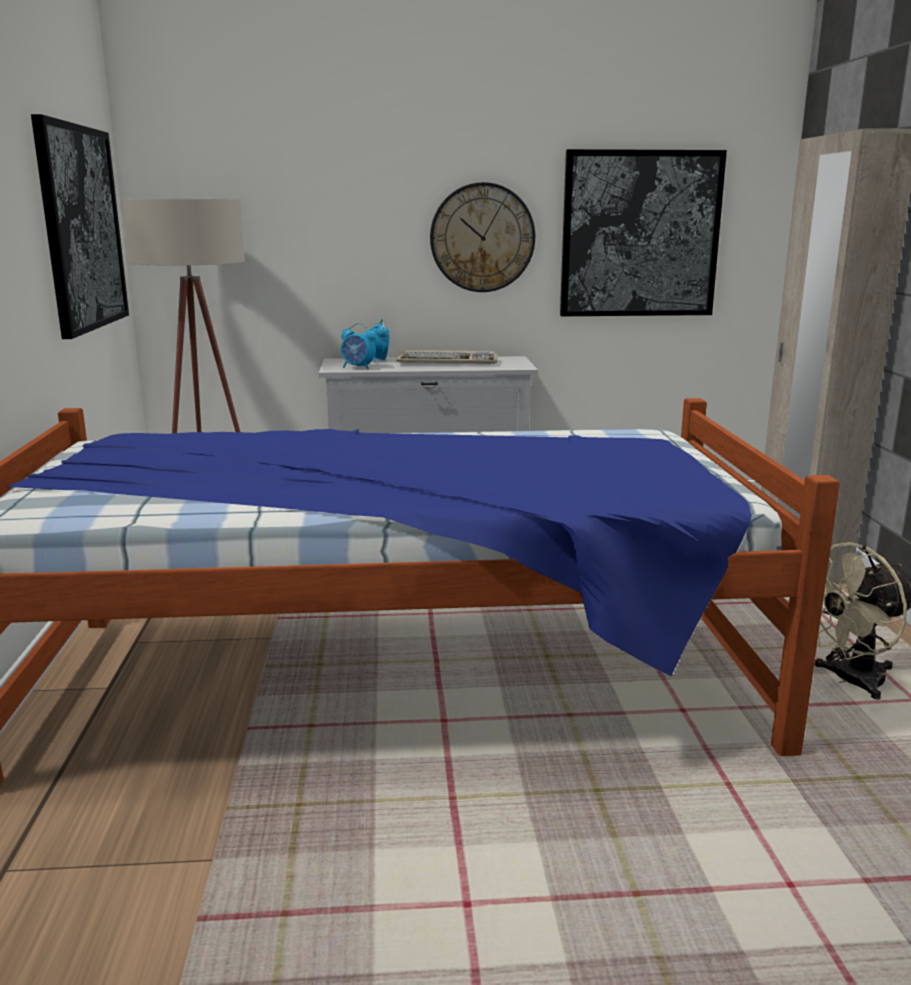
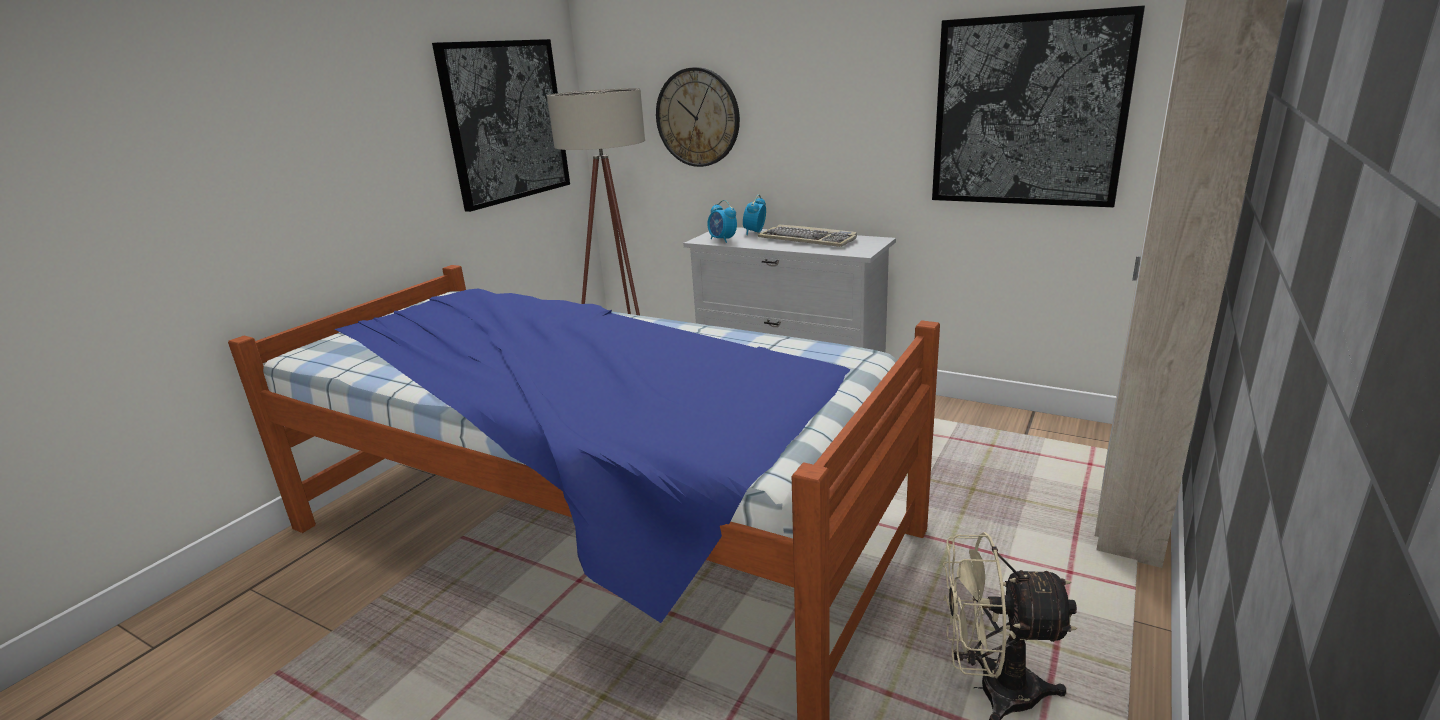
camera: 35 degrees right, 5 degrees up
wall clock [430,182,535,292] -> wall clock moved to [656,67,740,167]

